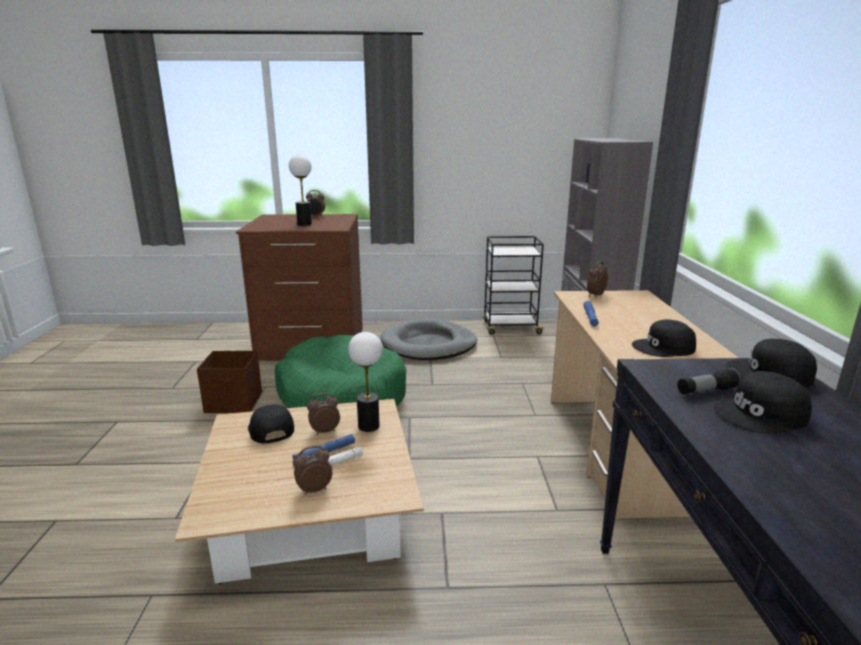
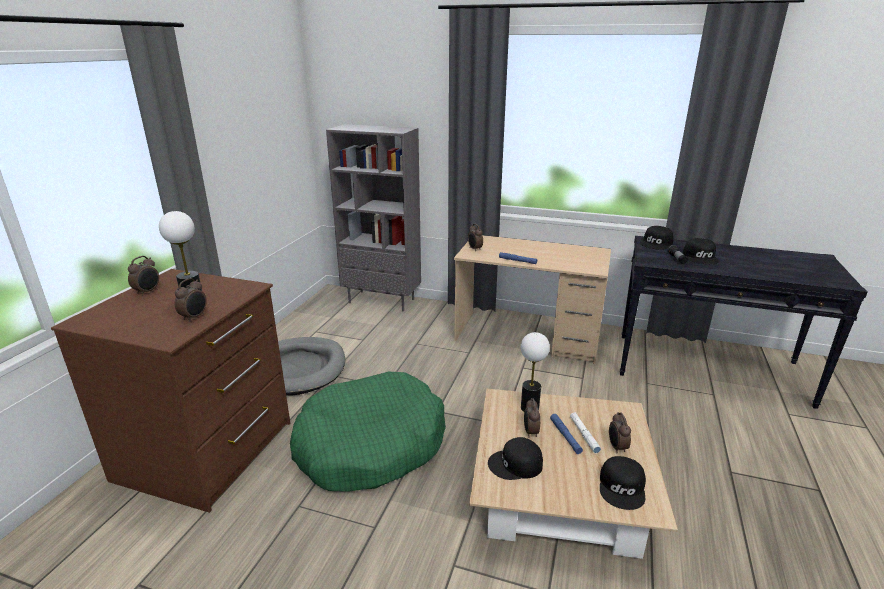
camera: 70 degrees left, 5 degrees up
brown storage box [197,351,262,413] -> none
black cart [483,236,545,335] -> none
black cap [632,319,696,357] -> black cap moved to [600,456,646,510]
none -> alarm clock [175,278,207,322]

